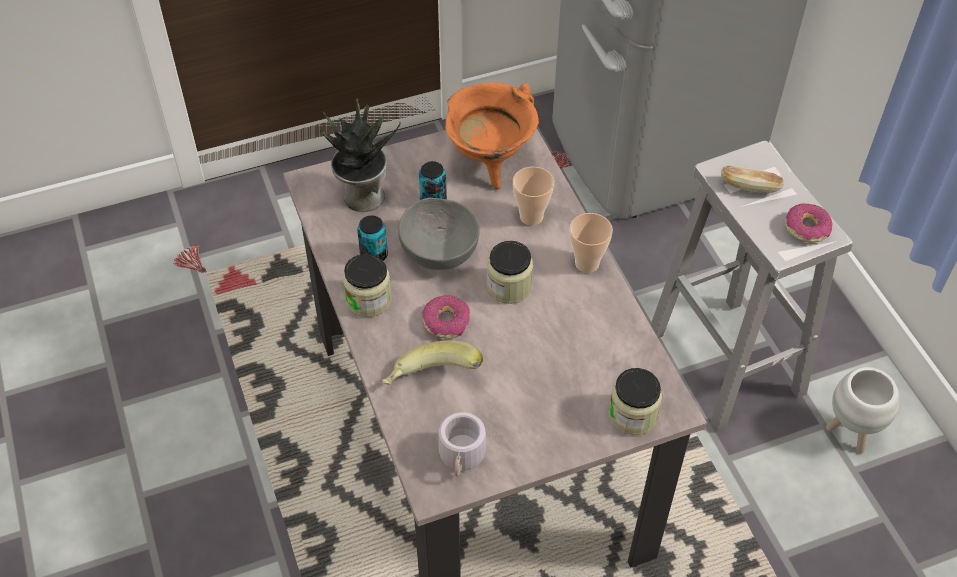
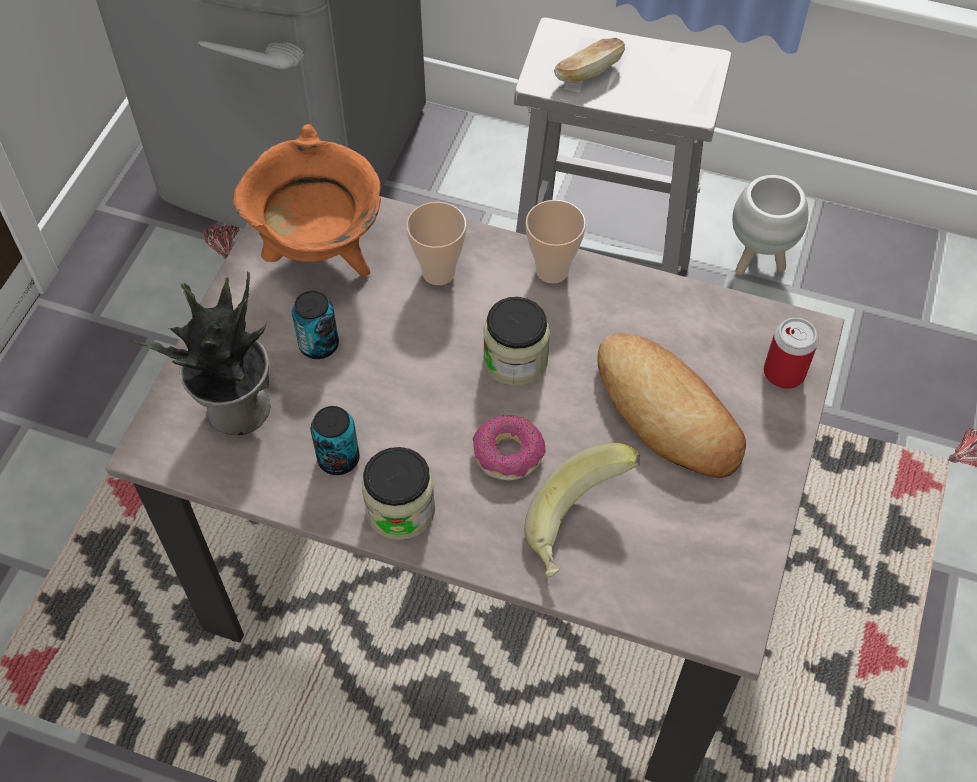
camera: 50 degrees left, 5 degrees up
grey bowl [398,197,480,270] -> none
grey mug [438,412,495,477] -> none
jar [609,368,662,435] -> can [764,318,818,389]
donut [785,203,832,243] -> none
none -> bread [598,333,746,478]

